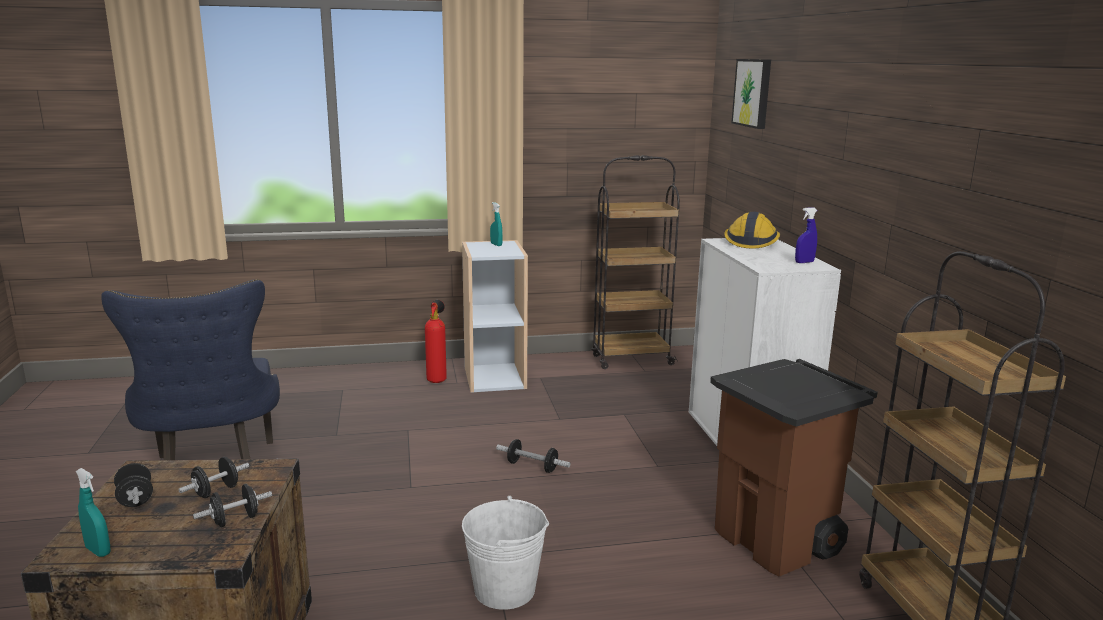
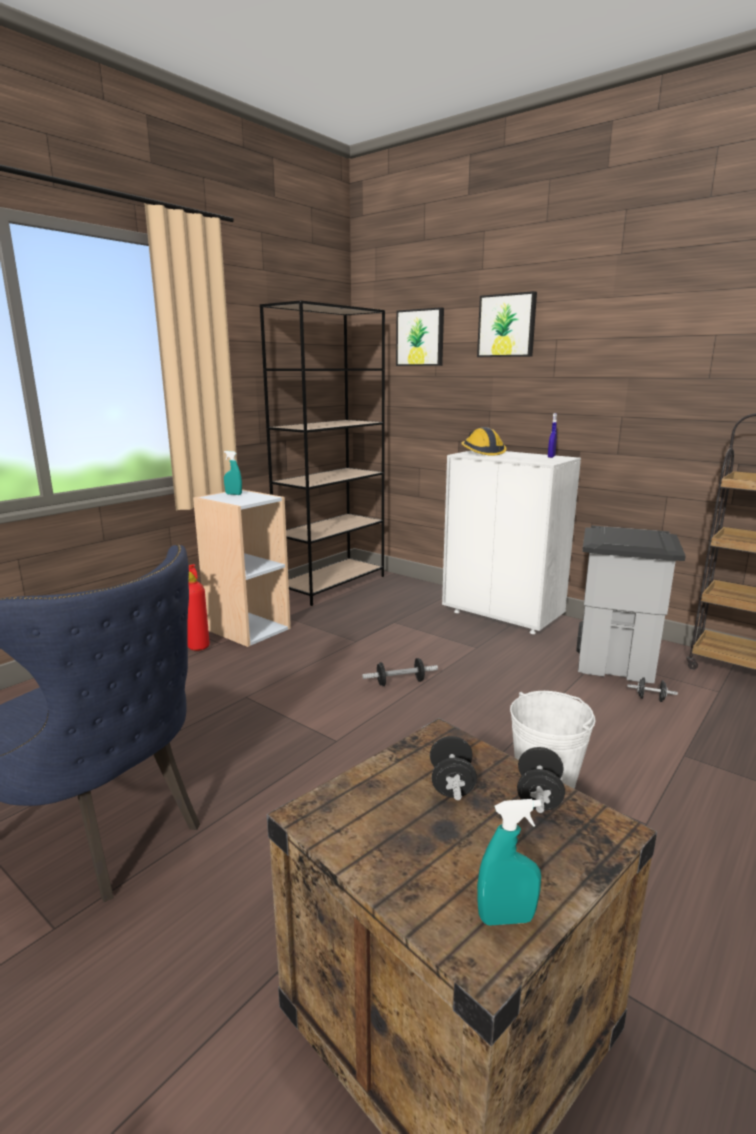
camera: 40 degrees left, 0 degrees up
black dumbbell [114,463,153,507] -> black dumbbell moved to [627,678,678,702]
brown cart [591,155,680,369] -> beige bookcase [260,300,385,606]
brown trash can [710,359,878,577] -> grey trash can [576,525,686,683]
none -> picture [477,291,537,357]

